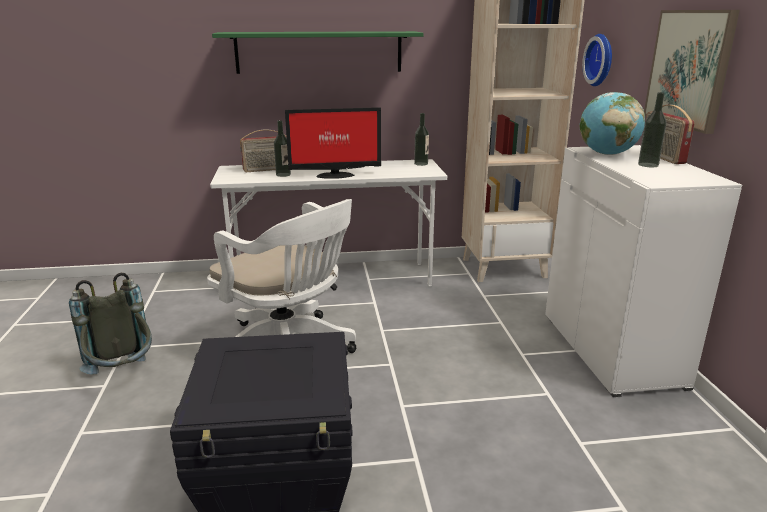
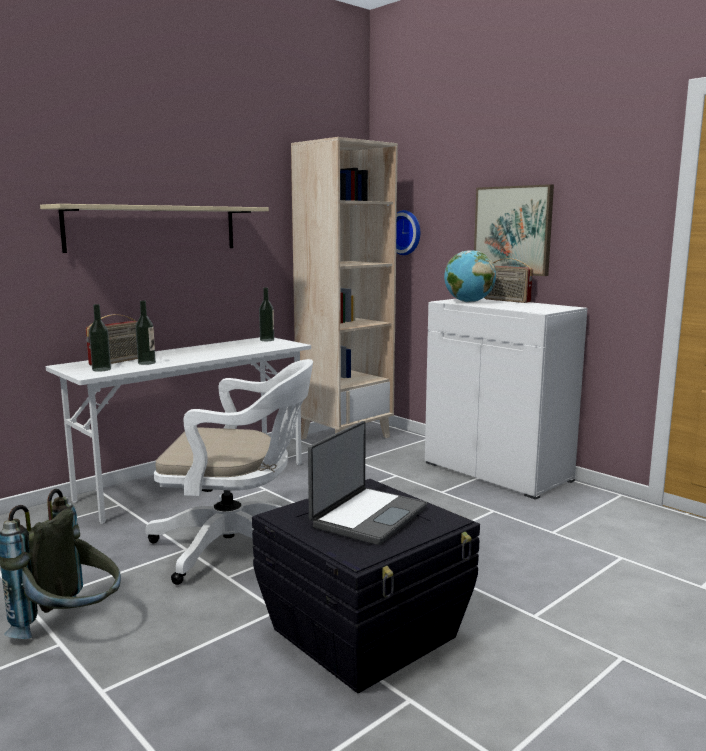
camera: 35 degrees left, 10 degrees down
green shelf [212,31,424,74] -> beige shelf [40,204,269,253]
monitor [285,107,381,179] -> none
bottle [638,92,667,167] -> bottle moved to [89,304,111,372]
none -> laptop [308,421,427,545]

